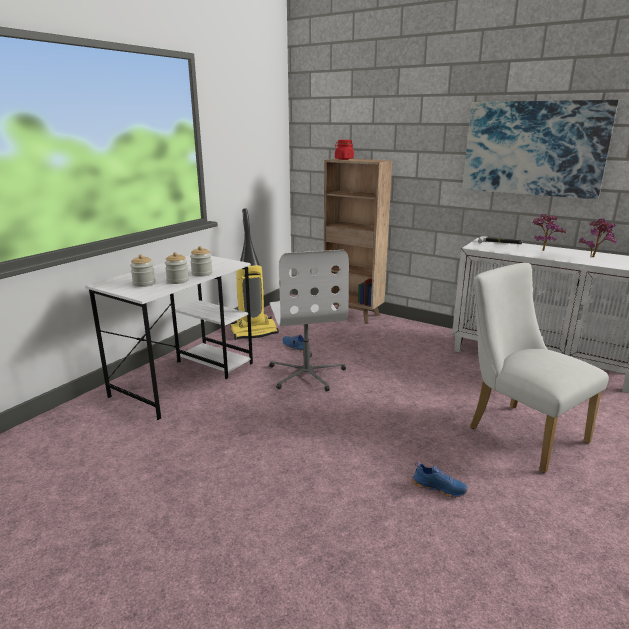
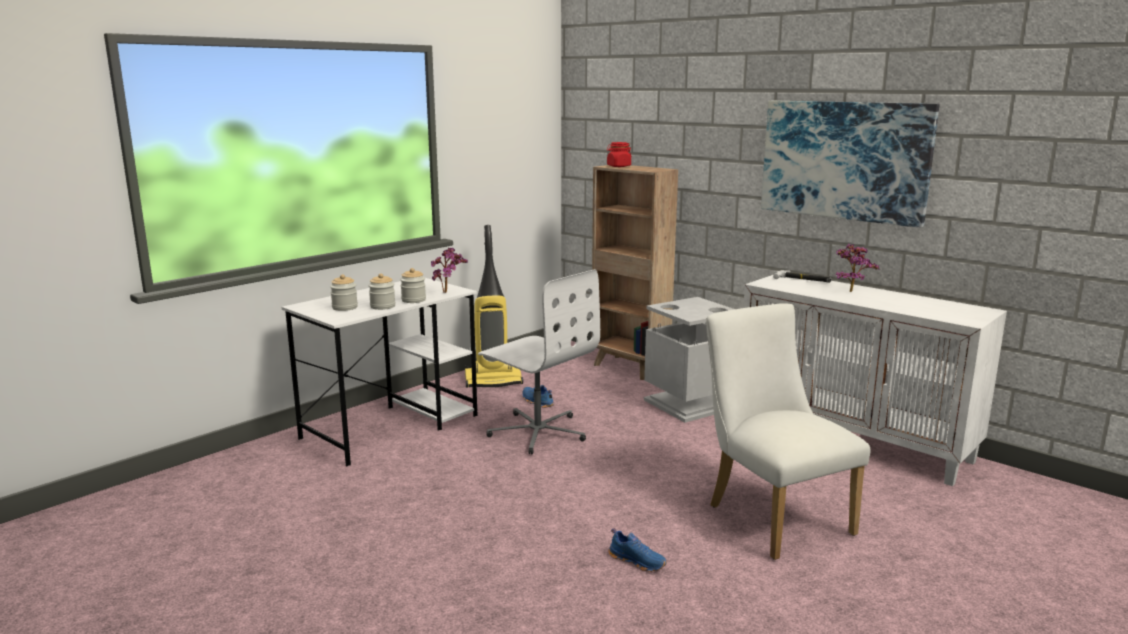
camera: 10 degrees right, 5 degrees down
white office chair [269,250,349,391] -> white office chair turned 45 degrees counterclockwise [478,269,600,454]
potted plant [578,219,617,257] -> potted plant moved to [431,247,468,293]
none -> grey trash can [644,297,734,423]

